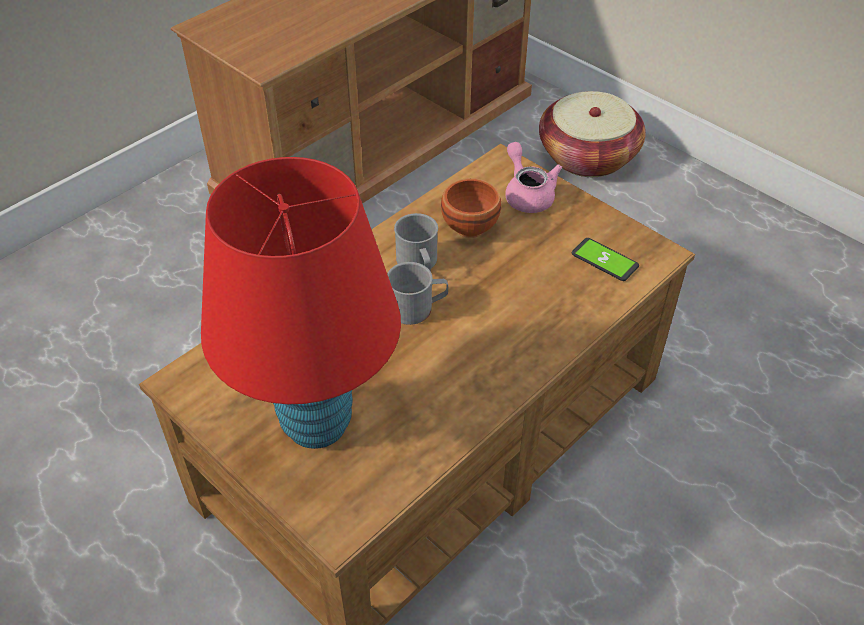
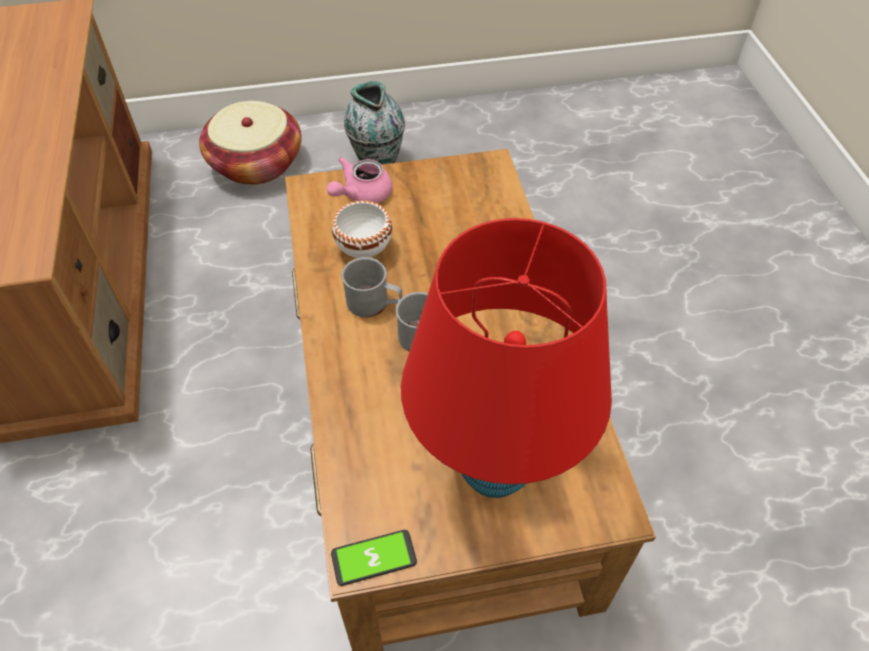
camera: 55 degrees left, 5 degrees up
brown bowl [441,178,501,238] -> white bowl [332,200,392,259]
pink teapot [505,142,562,213] -> pink teapot turned 60 degrees counterclockwise [327,157,393,203]
phone [572,238,639,281] -> phone moved to [331,530,417,586]
none -> vase [344,81,405,165]

